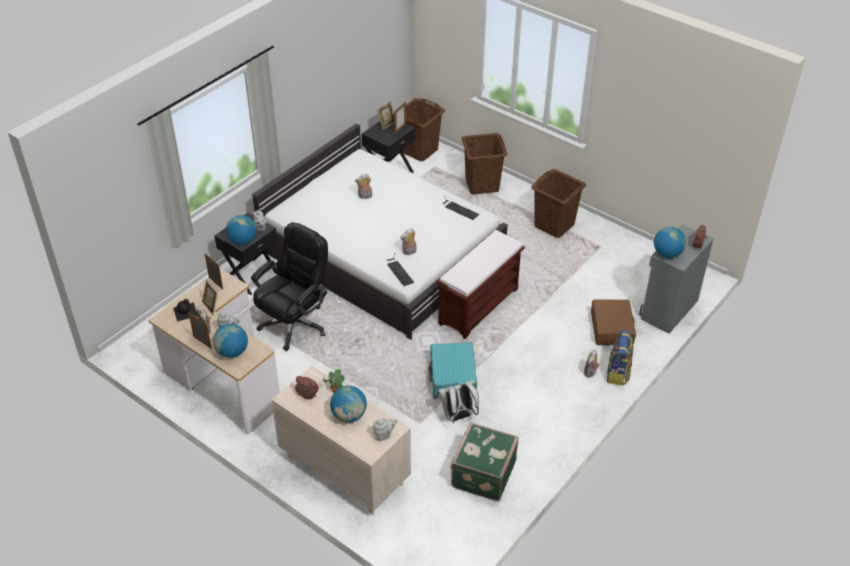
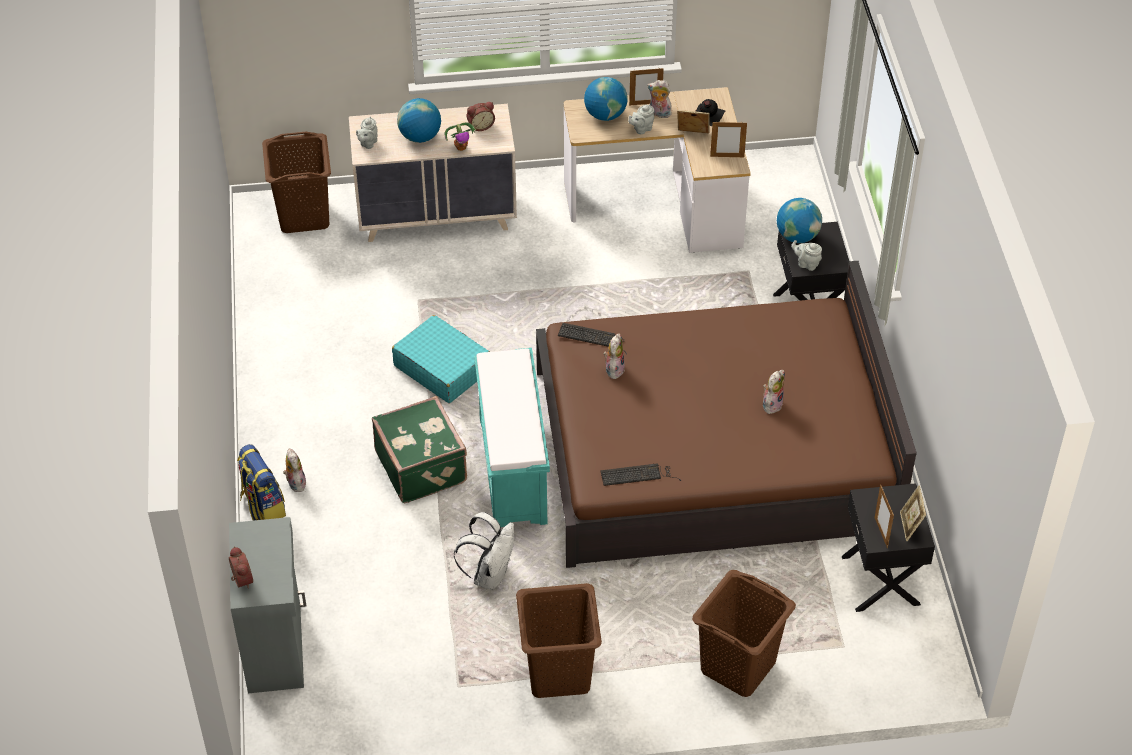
camera: 135 degrees right, 5 degrees up
black office chair [251,222,328,351] -> none
white bed [252,124,508,340] -> brown bed [536,261,917,568]
brown laundry basket [402,98,445,161] -> brown laundry basket moved to [262,132,331,233]
brown bench [436,230,525,339] -> turquoise bench [474,348,550,527]
white backpack [438,380,479,423] -> white backpack moved to [454,512,514,590]
green suitcase [450,422,519,501] -> green suitcase moved to [372,396,467,503]
brown suitcase [591,299,636,345] -> none
globe [654,227,686,258] -> none

